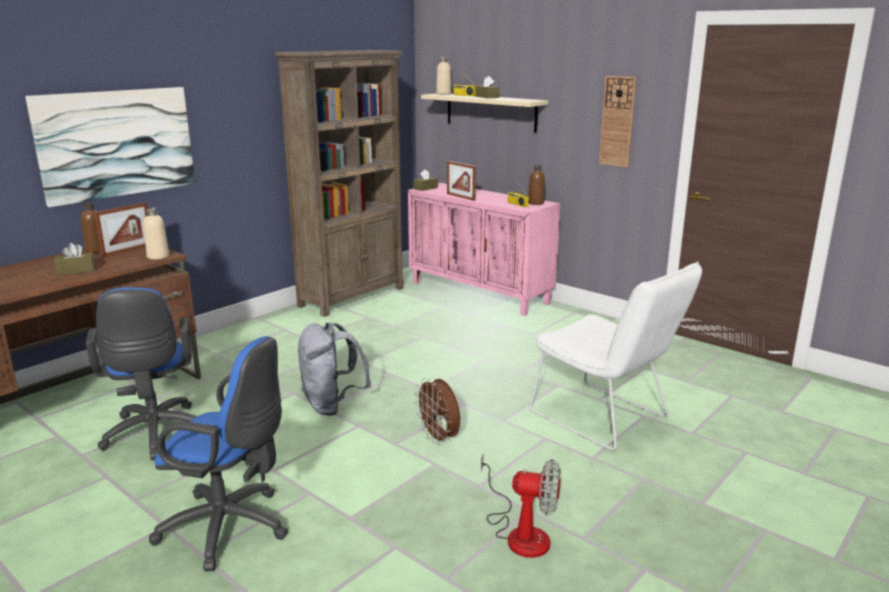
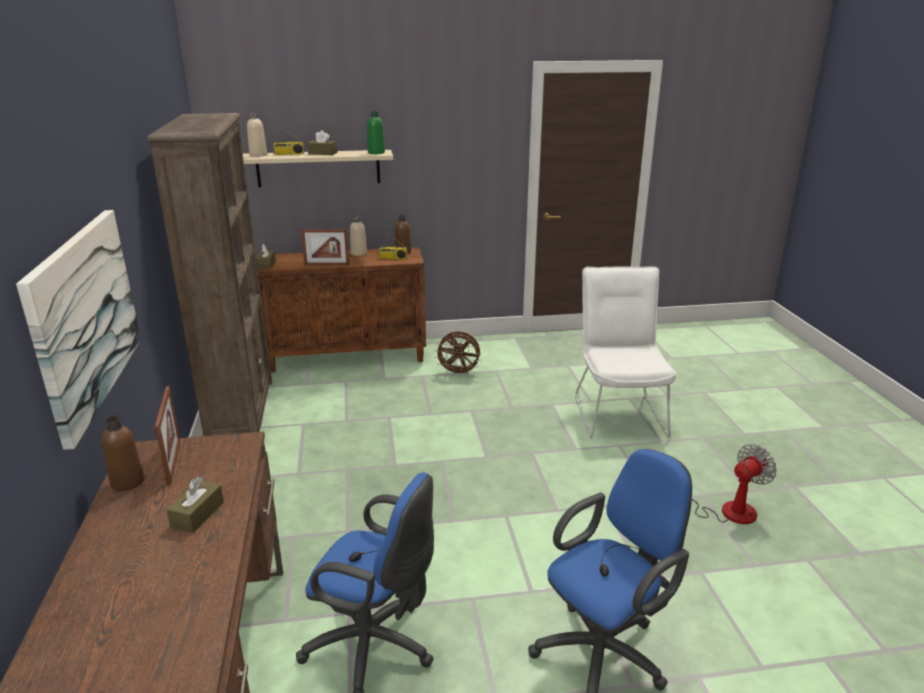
camera: 50 degrees left, 5 degrees up
beige bottle [143,208,169,260] -> beige bottle moved to [350,216,367,256]
grey backpack [298,323,371,416] -> none
pink cabinet [408,183,561,316] -> brown cabinet [256,247,426,372]
brown fan [414,378,460,445] -> brown fan moved to [434,332,482,377]
white chair [530,262,702,450] -> white chair turned 90 degrees counterclockwise [575,266,677,438]
wall clock [599,76,637,167] -> none
none -> green bottle [367,111,385,154]

